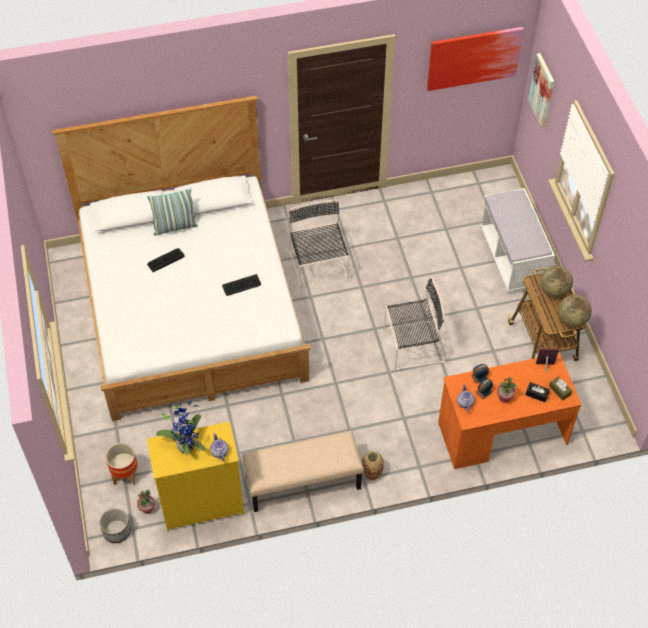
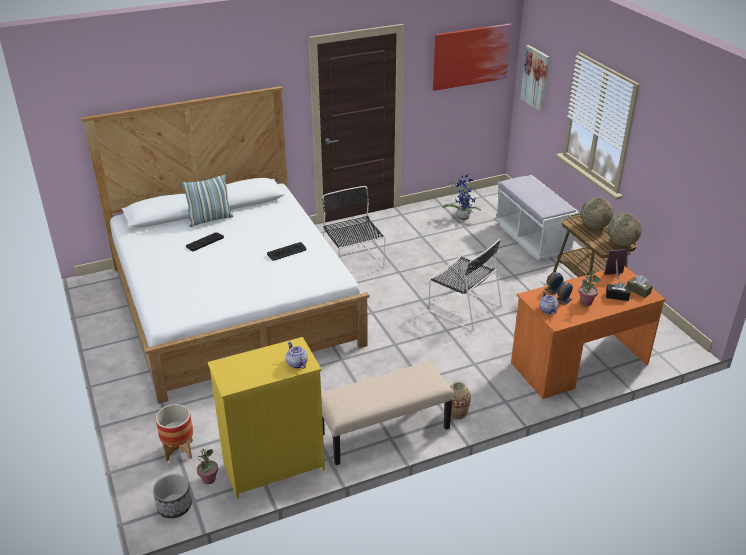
camera: 10 degrees left, 20 degrees down
potted plant [156,399,206,455] -> potted plant moved to [442,174,481,220]
black chair [384,277,447,370] -> black chair turned 60 degrees clockwise [428,239,502,331]

